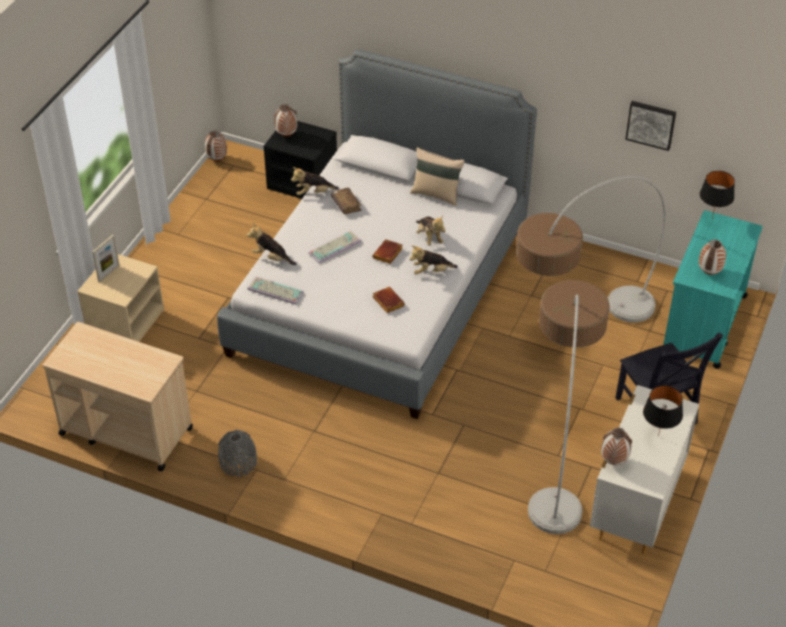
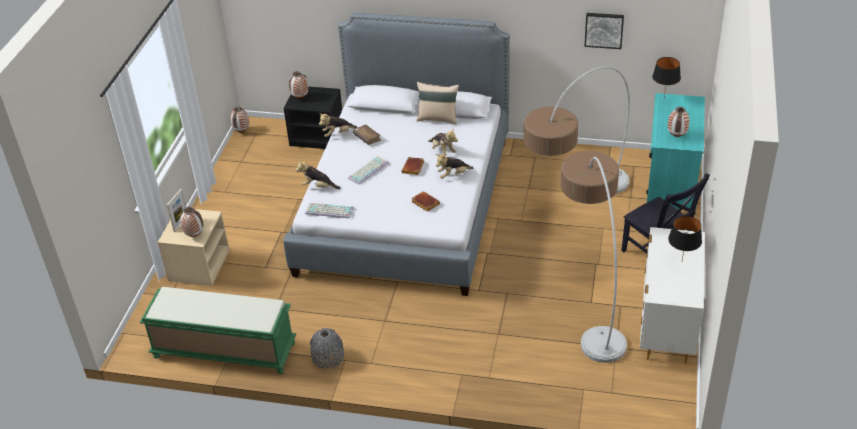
camera: 10 degrees left, 5 degrees down
beige cart [42,322,193,471] -> green bench [140,287,296,374]
vase [601,428,632,465] -> vase moved to [180,207,204,237]

